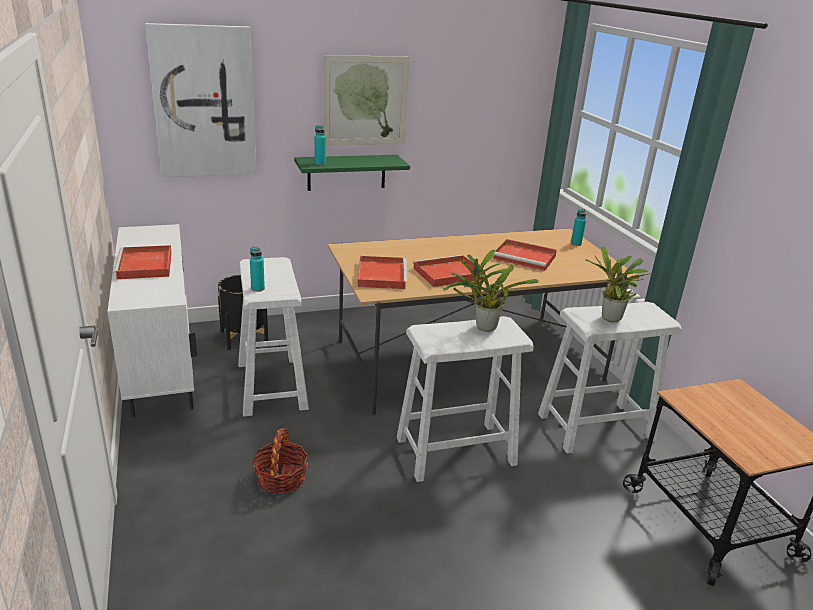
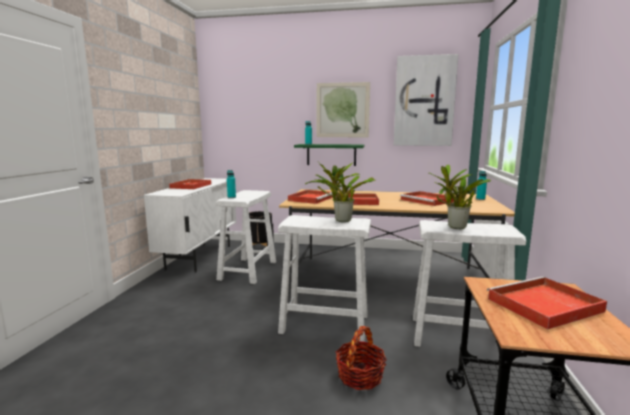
camera: 30 degrees right, 15 degrees down
picture [145,23,257,177] -> picture moved to [394,54,458,146]
basket [252,428,309,494] -> basket moved to [336,326,387,390]
none -> red tray [487,277,607,329]

